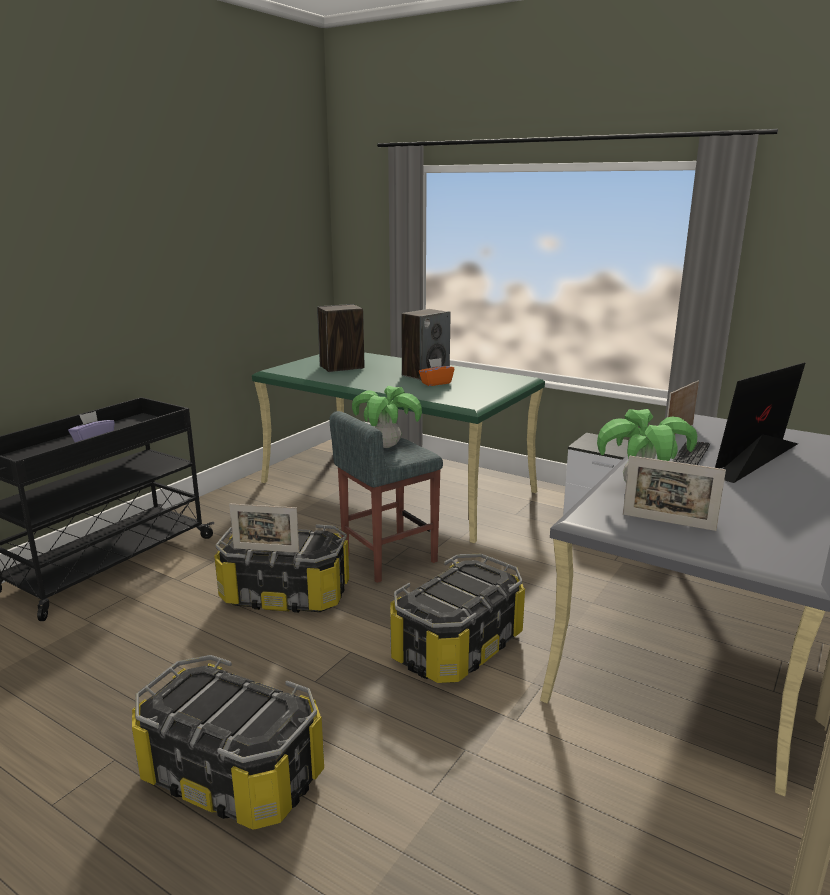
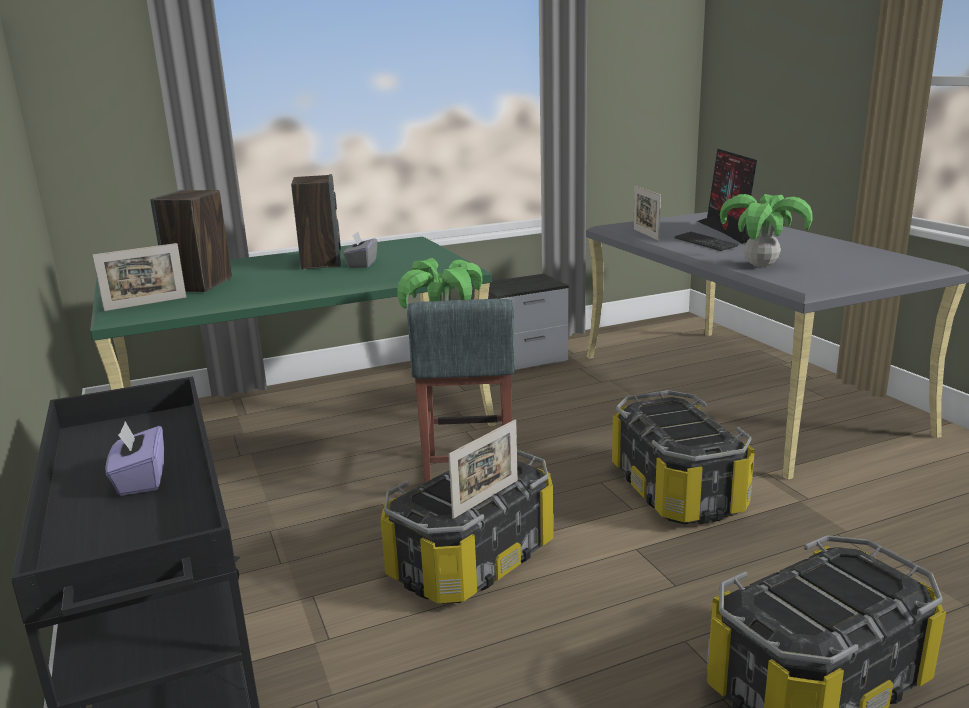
camera: 55 degrees left, 0 degrees up
orange tissue box [419,358,454,386] -> grey tissue box [343,232,377,268]
picture frame [623,456,726,531] -> picture frame moved to [92,243,186,311]

